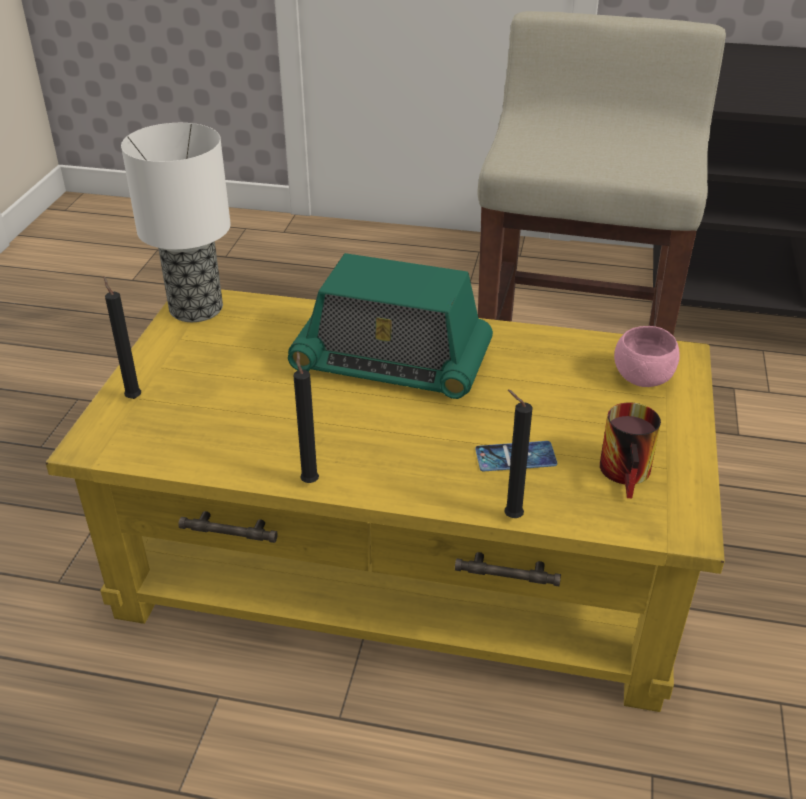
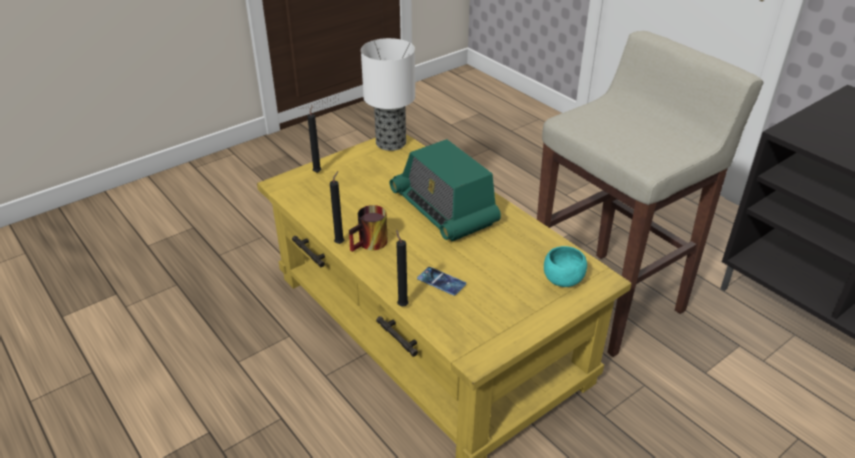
camera: 40 degrees right, 0 degrees up
mug [600,402,661,499] -> mug moved to [349,205,388,252]
pink bowl [614,326,680,387] -> turquoise bowl [544,246,587,287]

